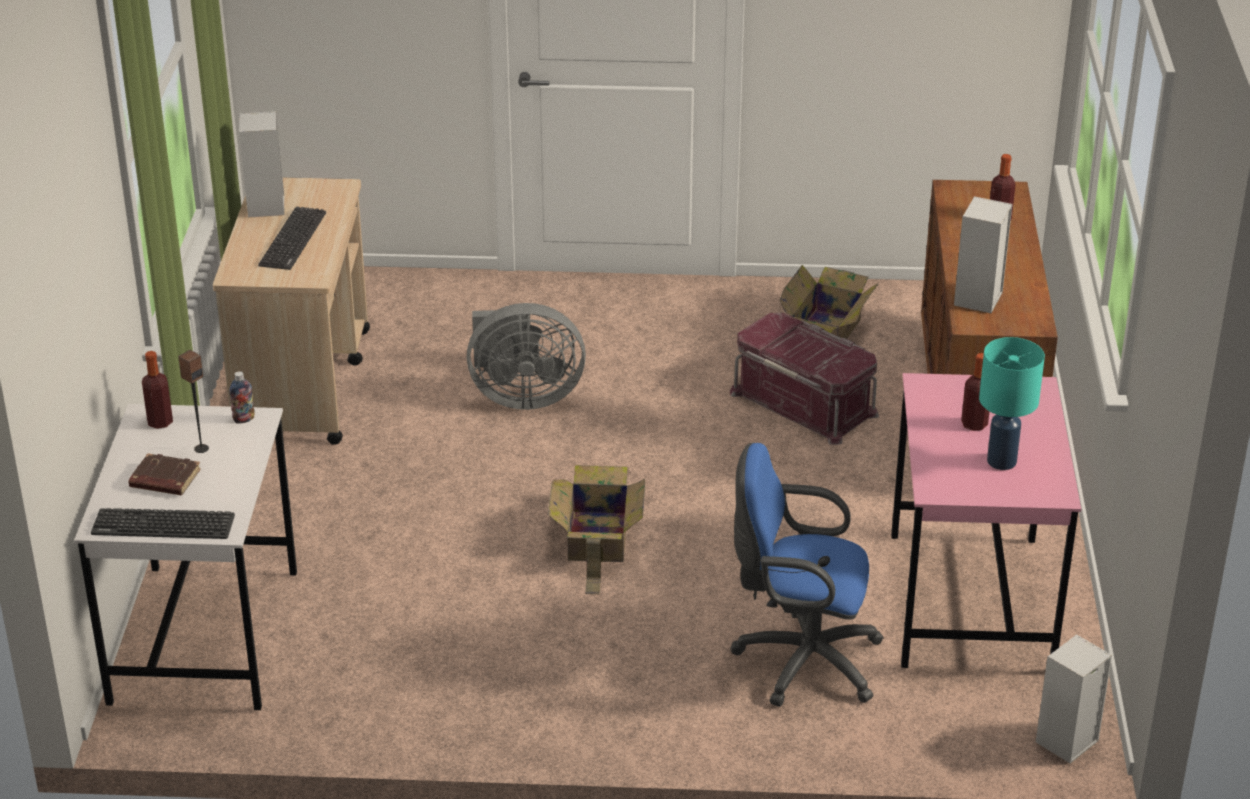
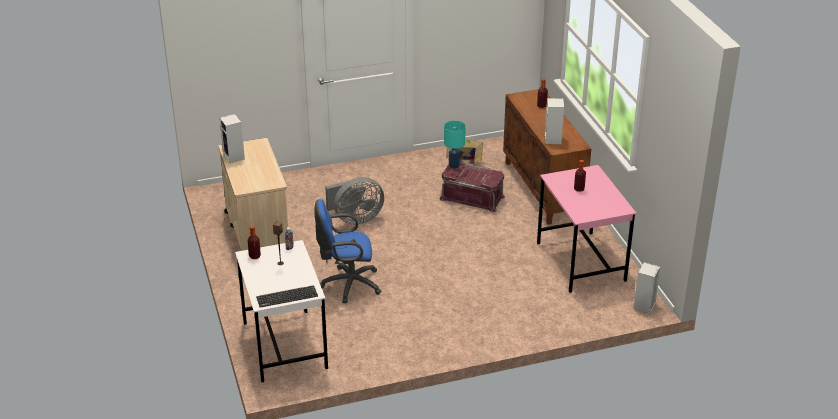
camera: 20 degrees left, 0 degrees up
brown book [128,453,201,495] -> none
keyboard [258,207,326,270] -> none
cardboard box [548,465,645,594] -> none
blue office chair [730,443,884,707] -> blue office chair moved to [314,199,381,303]
turquoise table lamp [979,337,1045,470] -> turquoise table lamp moved to [444,121,466,169]

